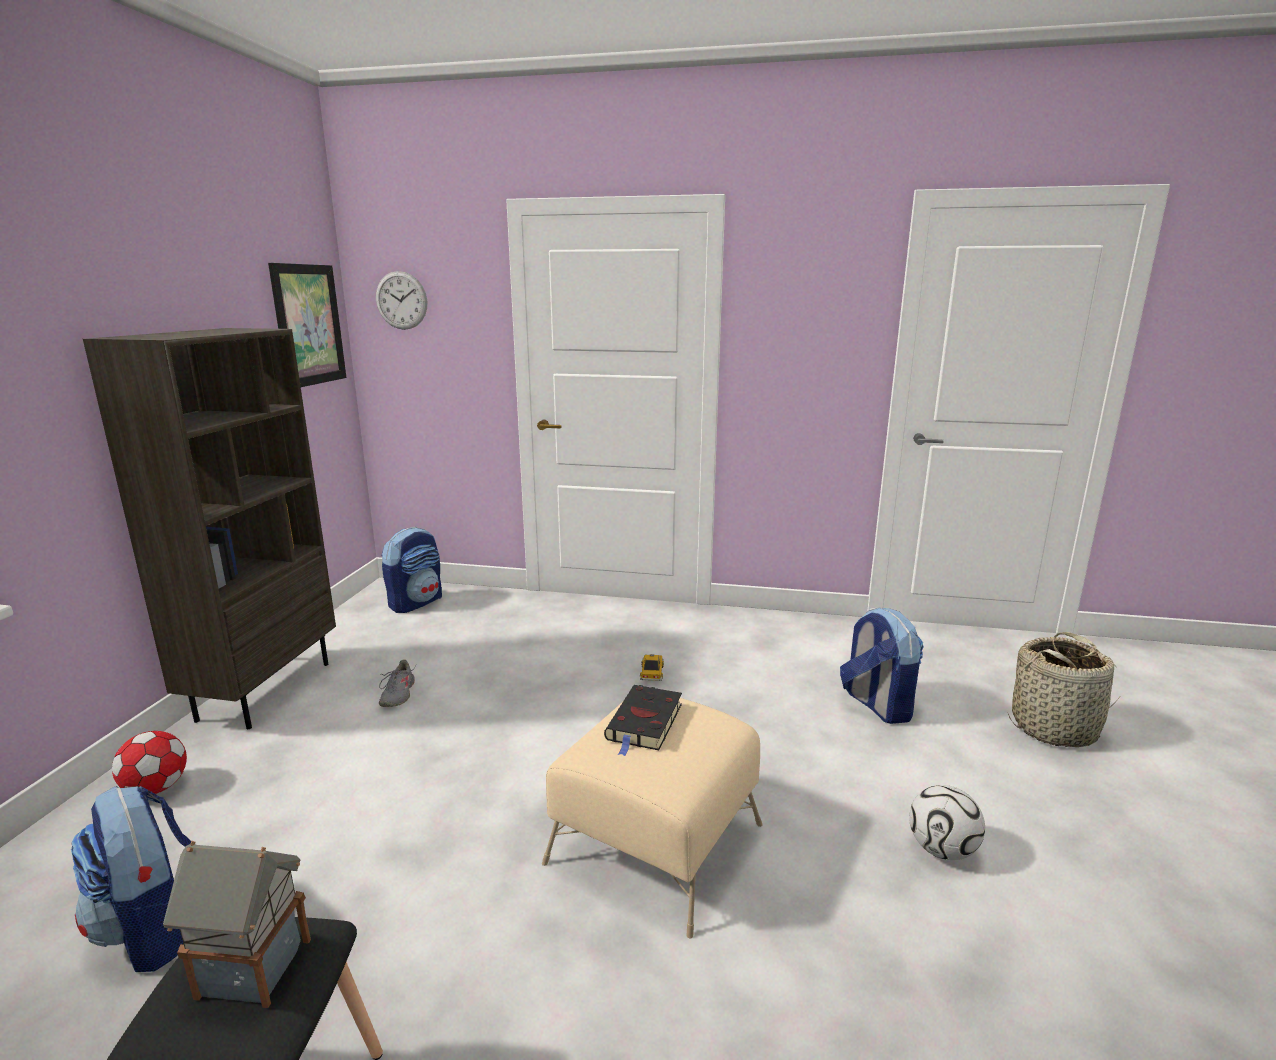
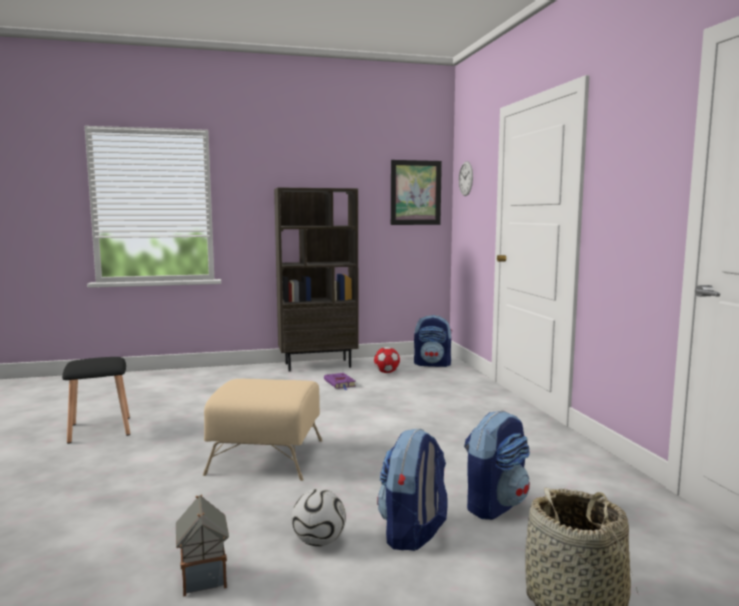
camera: 65 degrees right, 10 degrees down
backpack [71,786,196,972] -> backpack moved to [377,428,448,551]
football [112,731,187,794] -> football moved to [374,347,400,373]
toy house [163,841,311,1008] -> toy house moved to [176,494,229,597]
grey shoe [379,659,417,707] -> purple book [324,373,355,390]
black book [604,685,682,756] -> none
toy car [640,654,664,681] -> none

